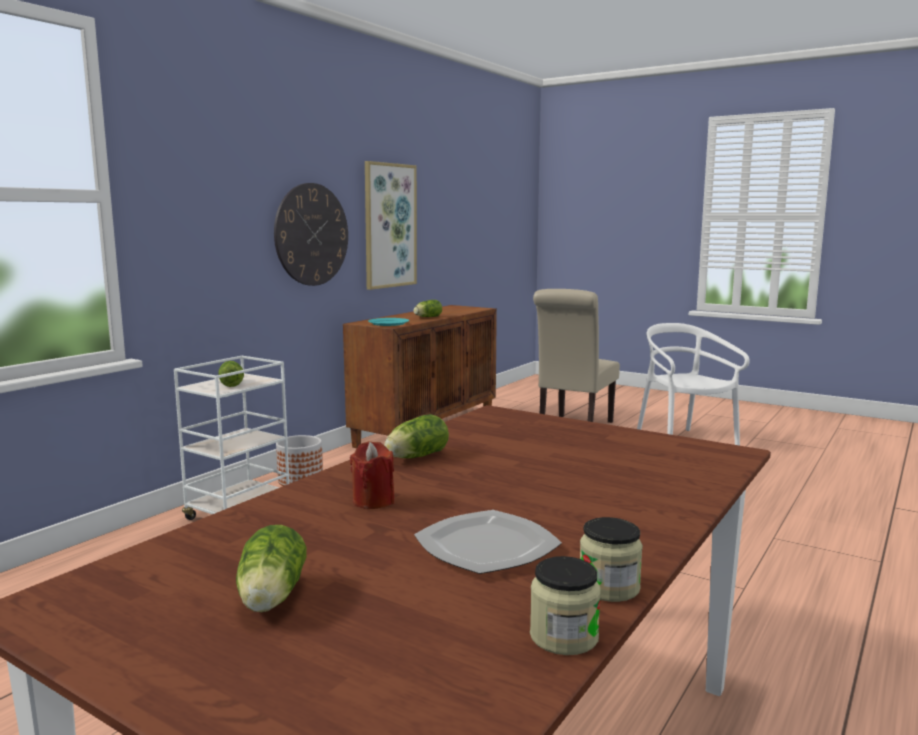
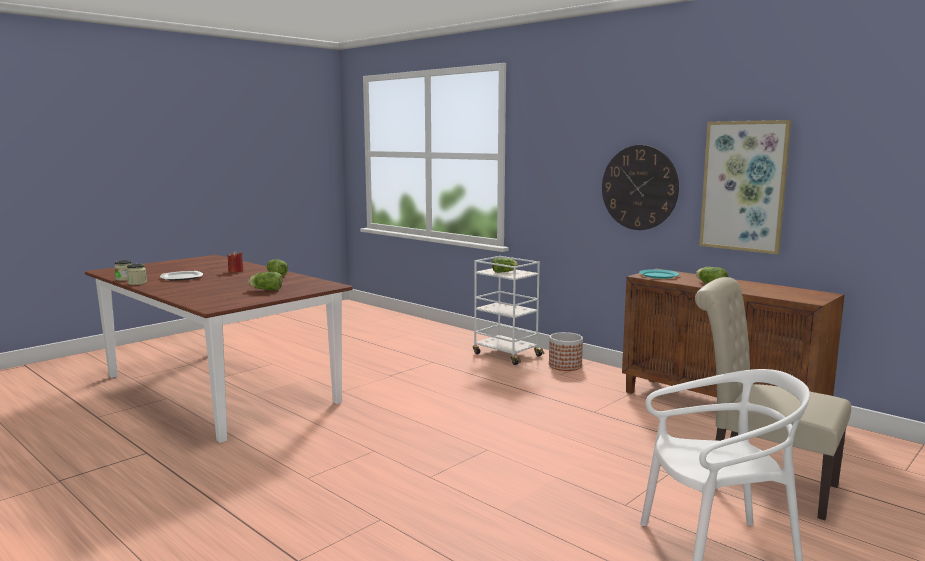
camera: 100 degrees right, 0 degrees up
lettuce [236,525,307,612] -> lettuce moved to [248,272,282,290]

